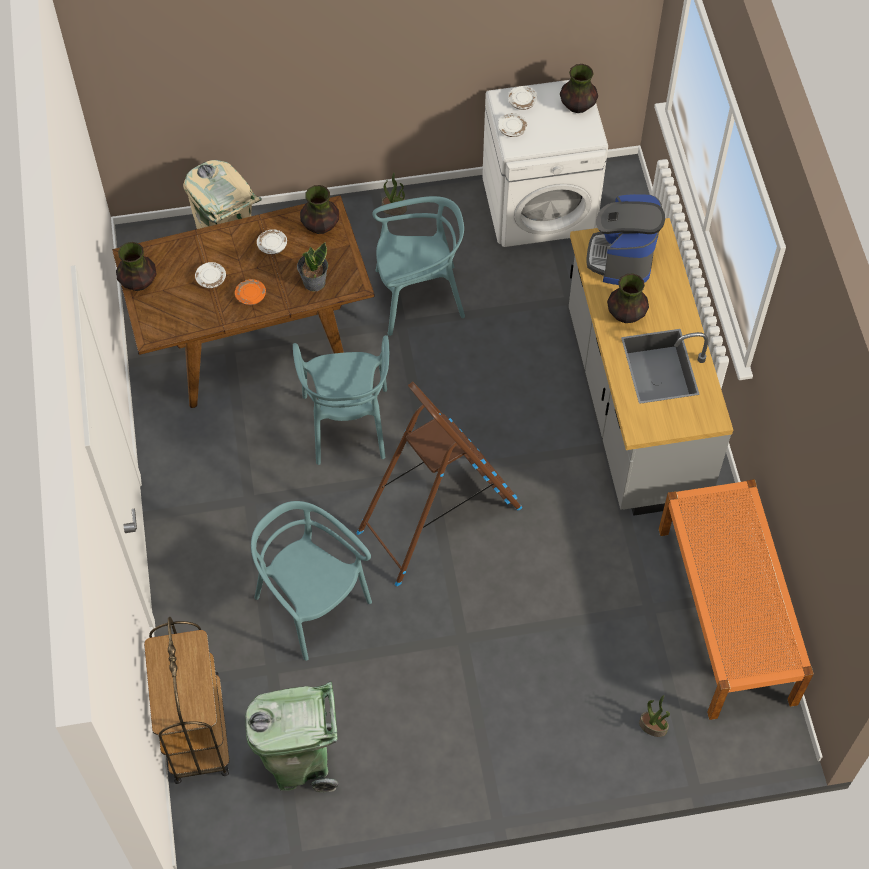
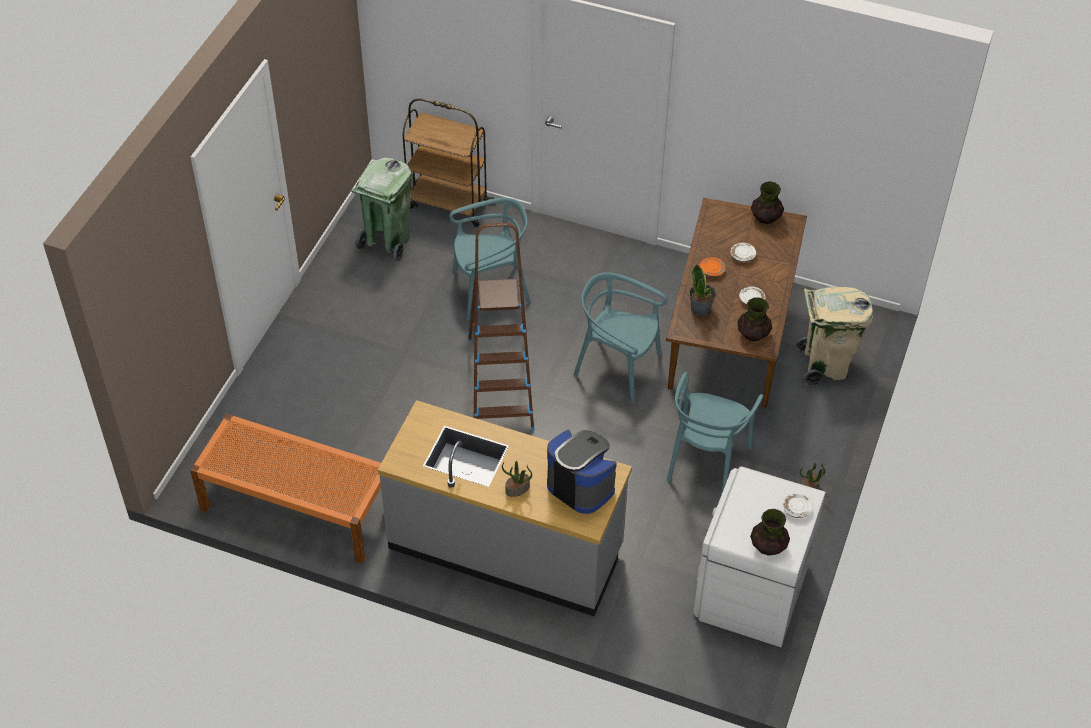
camera: 120 degrees right, 10 degrees down
white plate [498,113,527,137] -> none
vase [607,273,649,323] -> none
potted plant [639,695,670,737] -> potted plant moved to [502,461,532,497]

